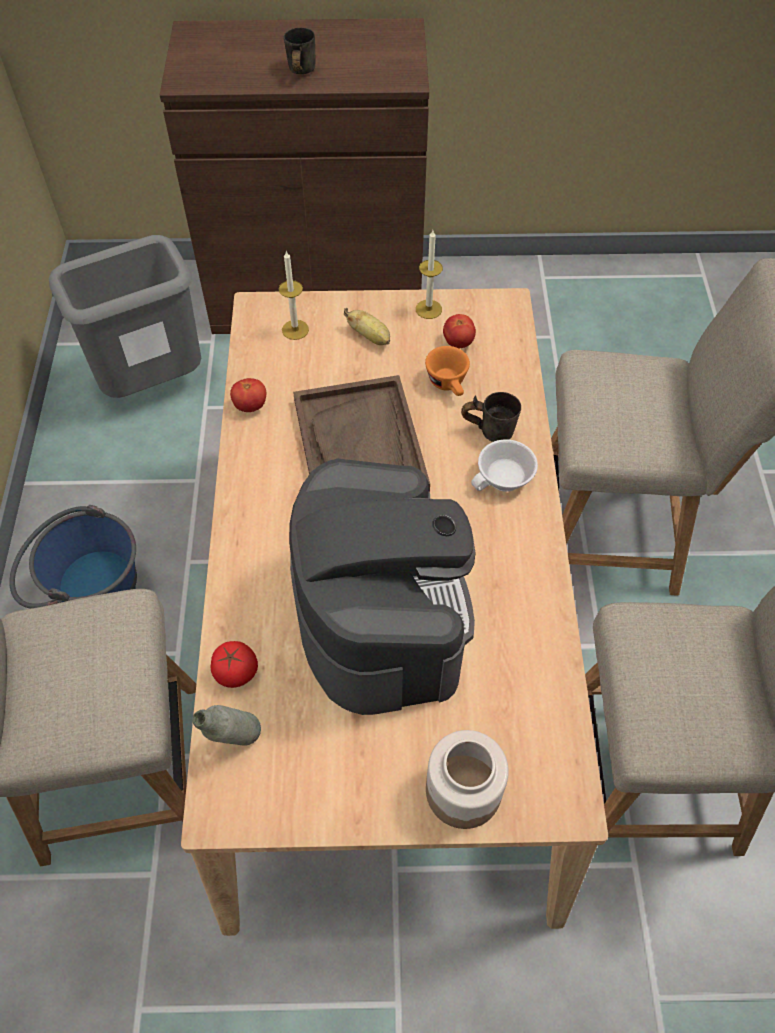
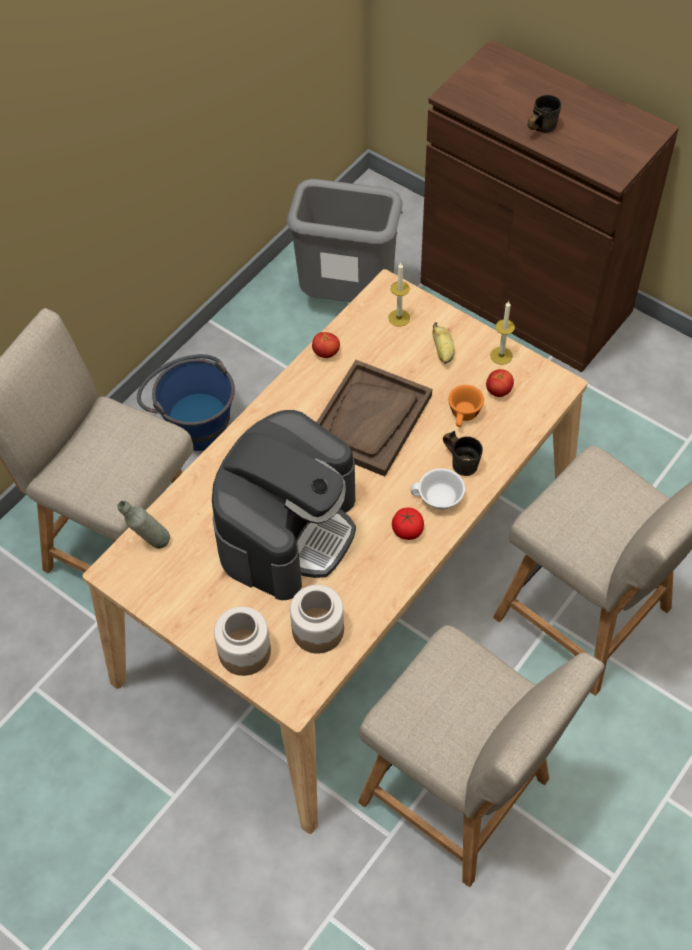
camera: 40 degrees right, 0 degrees up
tomato [211,641,258,688] -> tomato moved to [392,508,424,540]
none -> jar [290,585,344,654]

